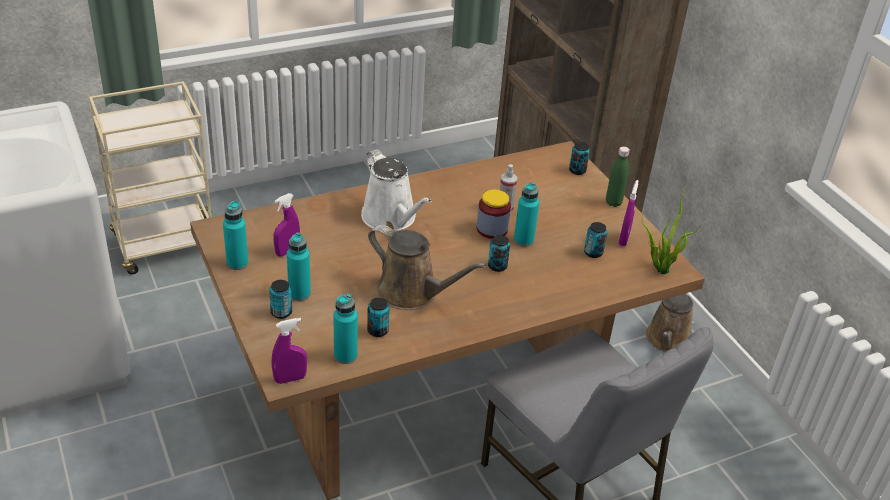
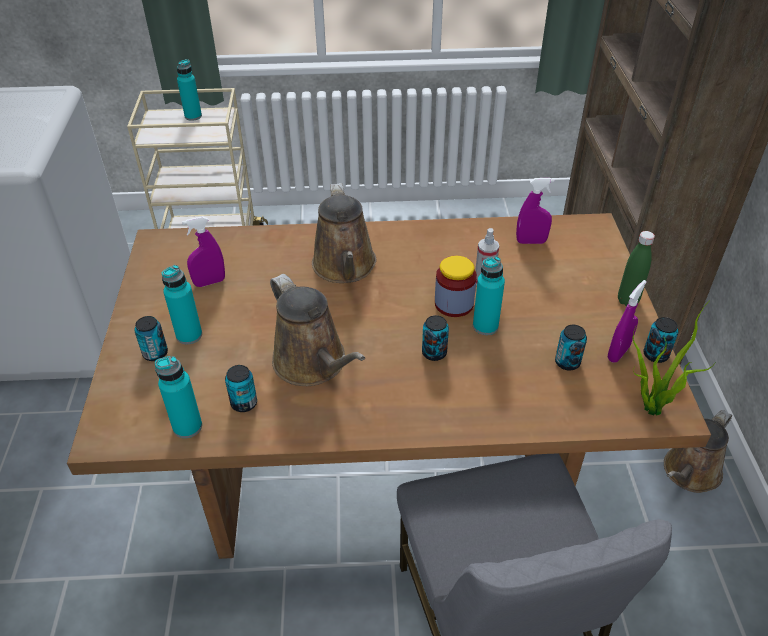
camera: 25 degrees right, 5 degrees up
turquoise bottle [223,201,248,270] -> turquoise bottle moved to [177,59,202,121]
purple spray bottle [271,318,307,384] -> purple spray bottle moved to [516,178,555,244]
white watering can [361,149,431,231] -> brown watering can [312,183,377,283]
can [569,142,590,175] -> can moved to [643,317,678,363]

